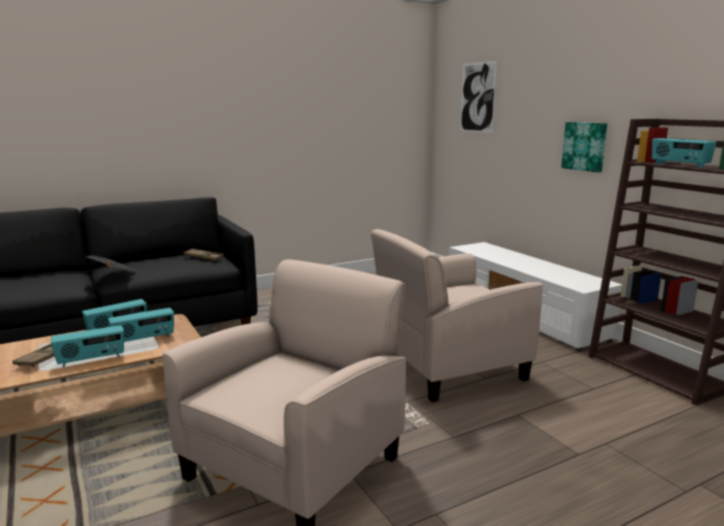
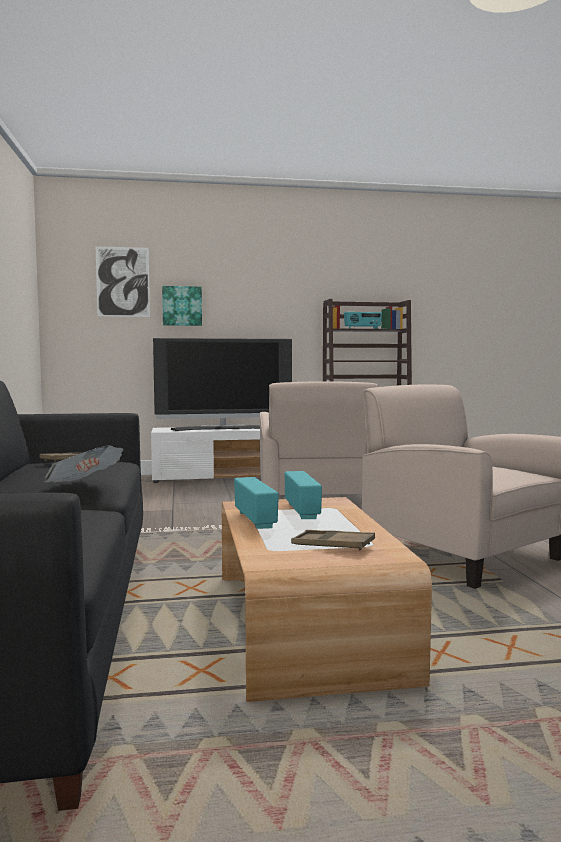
camera: 70 degrees left, 10 degrees down
radio [51,325,124,367] -> none
picture [561,122,607,173] -> picture moved to [162,286,202,326]
none -> television [153,338,292,431]

